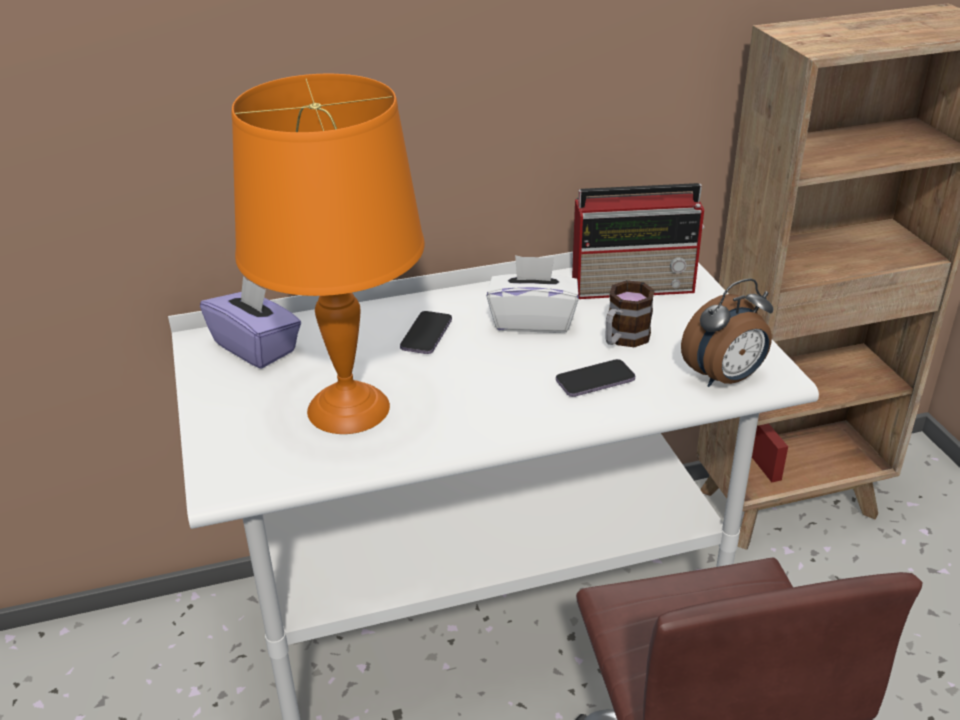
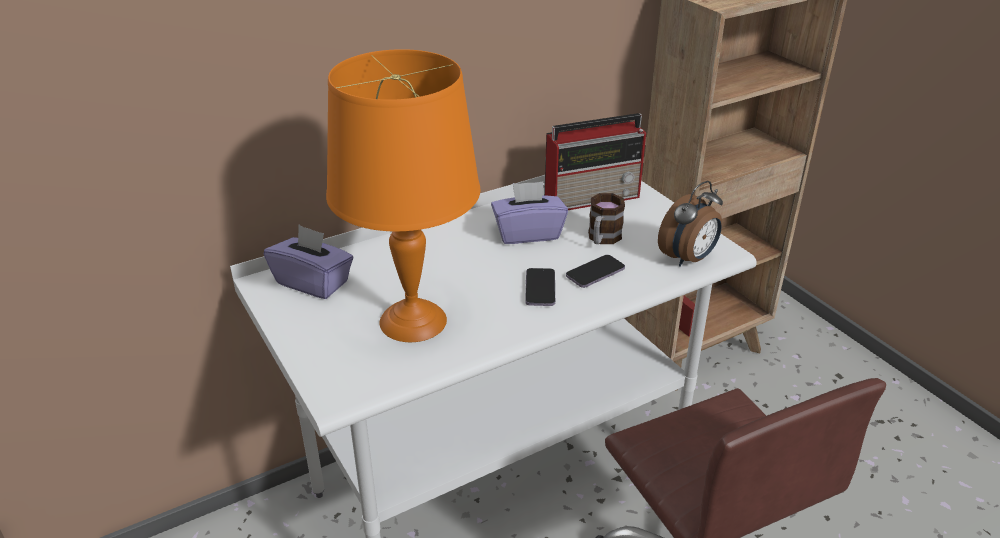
camera: 15 degrees left, 0 degrees up
phone [400,311,452,354] -> phone moved to [525,268,555,306]
white tissue box [486,255,579,333] -> purple tissue box [491,181,568,244]

